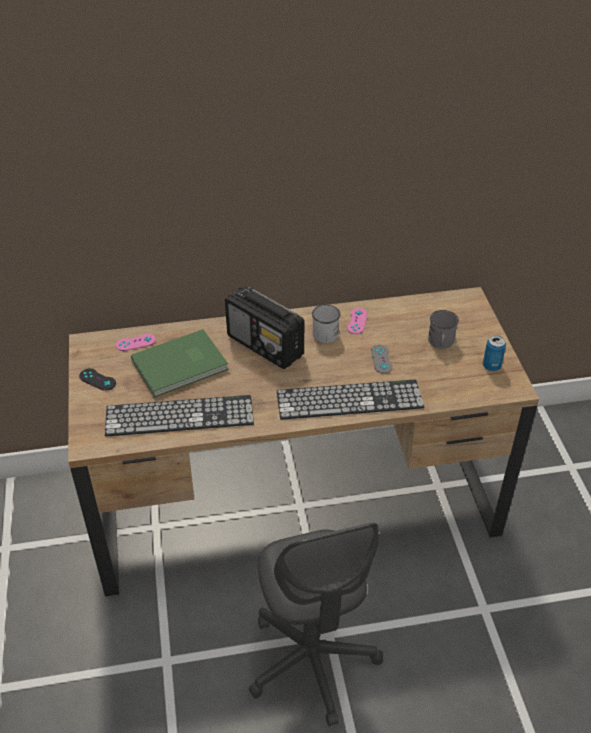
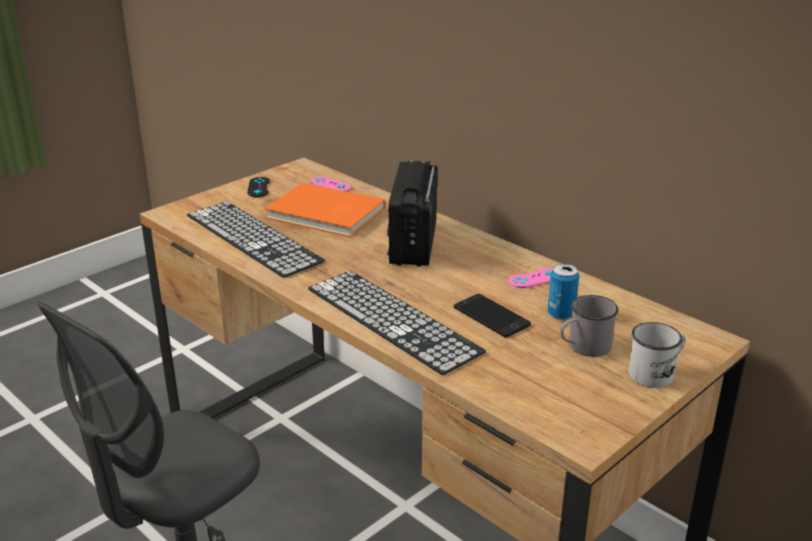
camera: 55 degrees right, 15 degrees down
green book [131,329,229,398] -> orange book [264,183,385,237]
white mug [312,305,340,343] -> white mug moved to [628,322,686,388]
grey game controller [371,345,393,374] -> phone [454,294,531,338]
can [483,336,506,371] -> can moved to [548,264,579,320]

